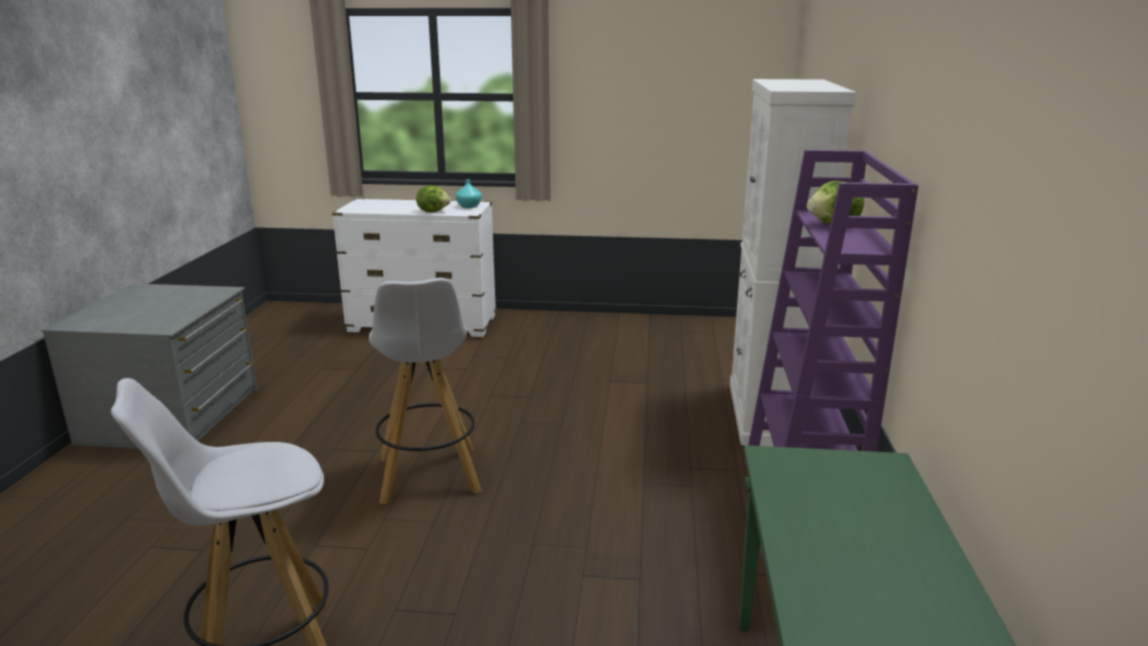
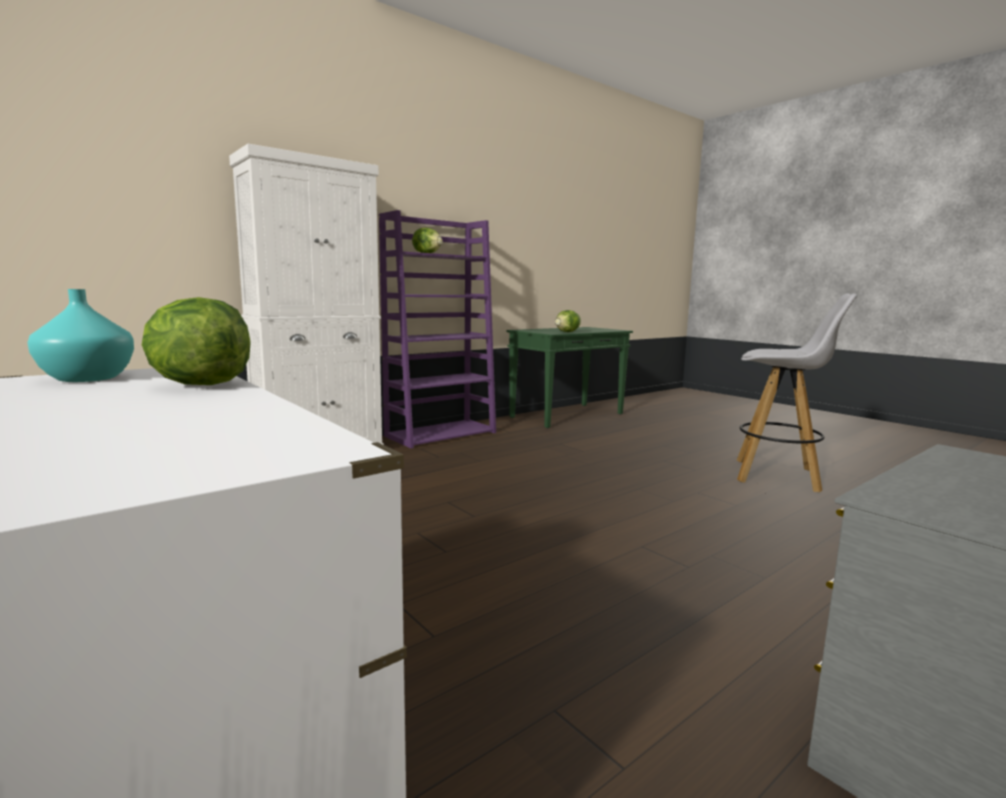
camera: 135 degrees left, 10 degrees down
white stool [369,278,482,504] -> none
none -> lettuce [555,310,581,332]

